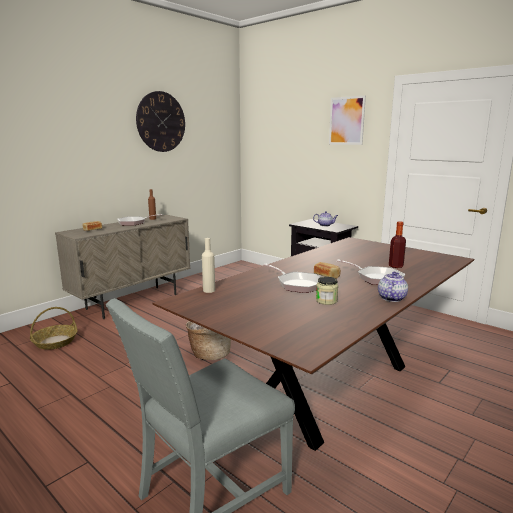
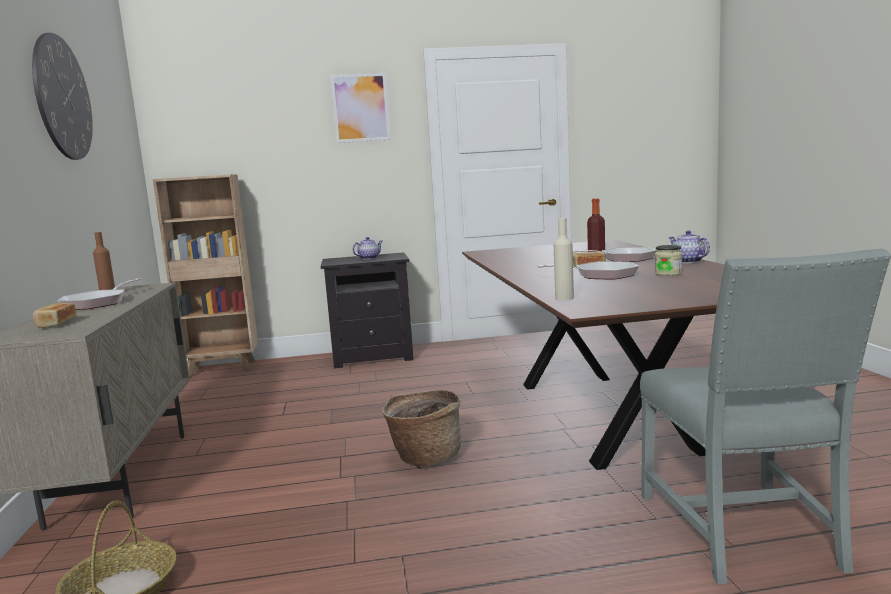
camera: 50 degrees left, 5 degrees down
none -> brown bookcase [153,174,258,378]

